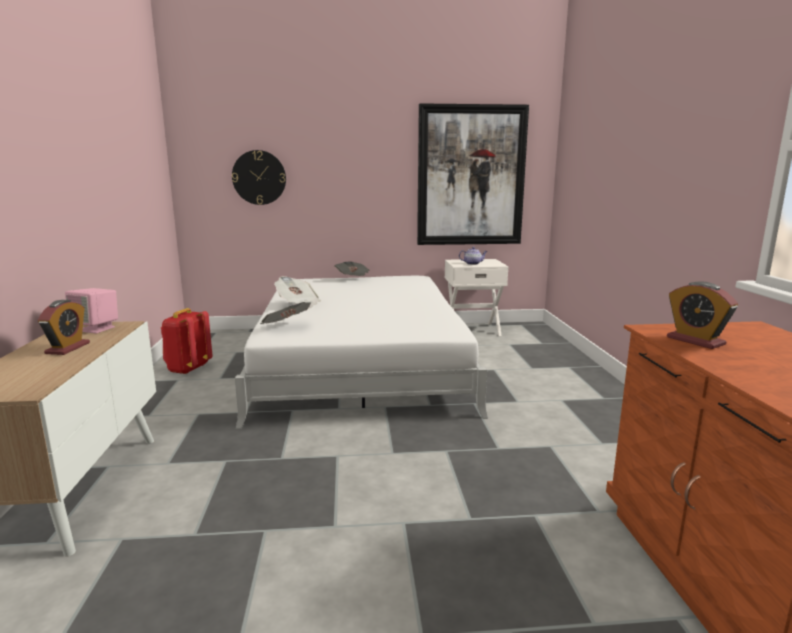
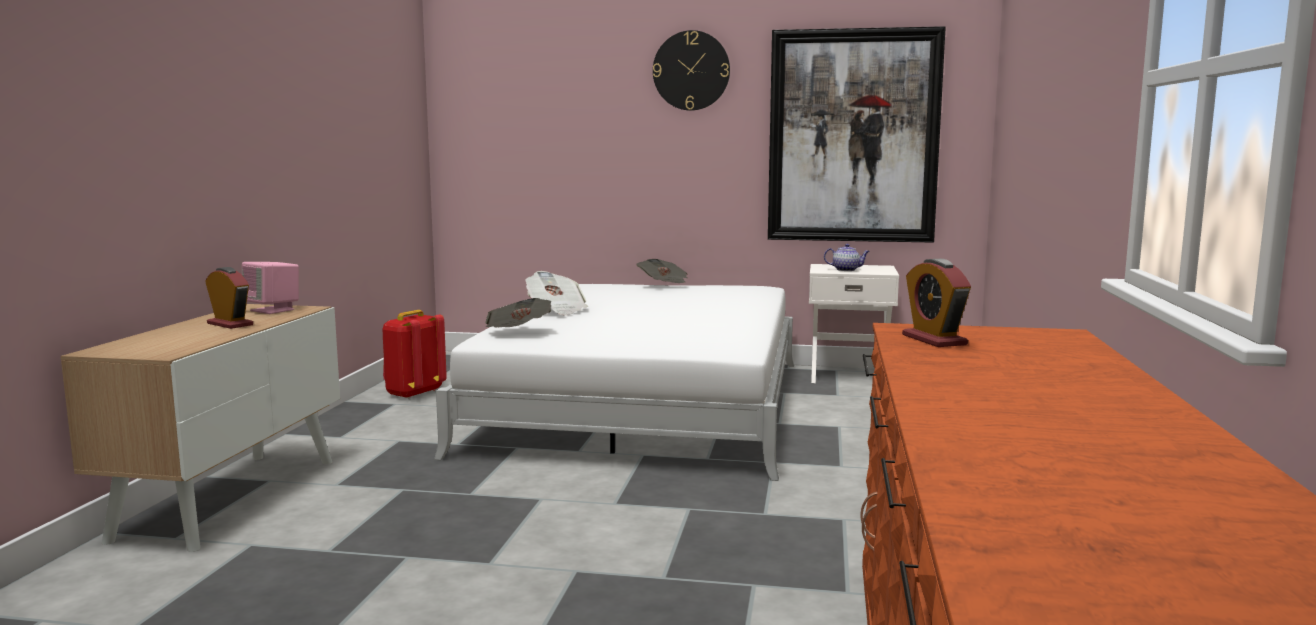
camera: 15 degrees right, 5 degrees down
alarm clock [38,300,90,355] -> alarm clock turned 75 degrees counterclockwise [205,267,253,329]
wall clock [232,150,286,205] -> wall clock moved to [653,30,730,111]

